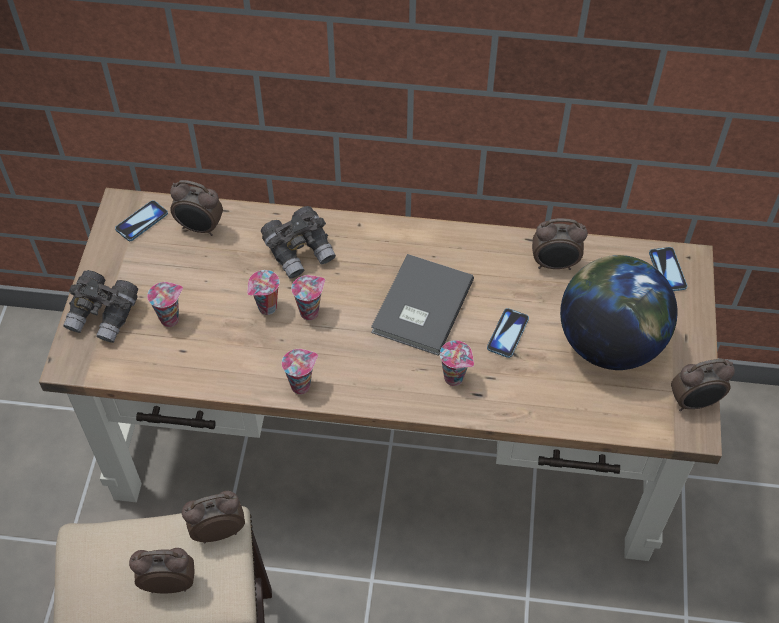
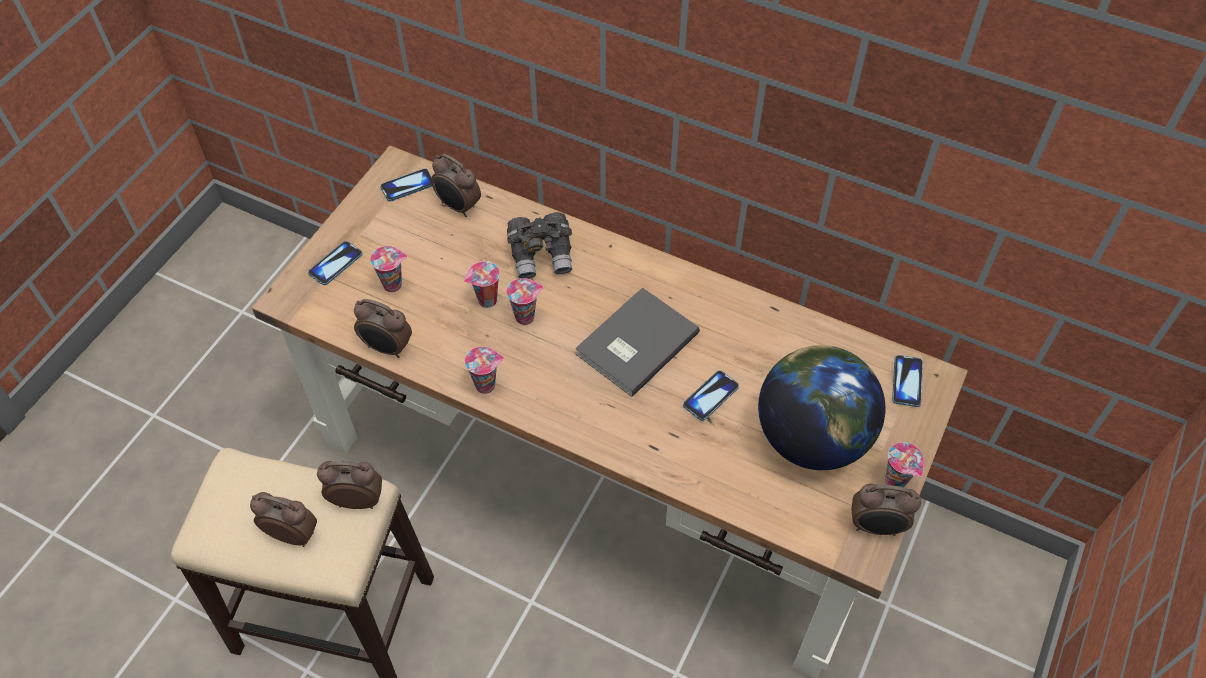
camera: 20 degrees right, 0 degrees up
grey binoculars [63,270,138,343] -> phone [308,241,363,285]
cup [440,340,474,386] -> cup moved to [885,442,924,487]
alarm clock [532,218,588,270] -> alarm clock moved to [354,299,412,358]

